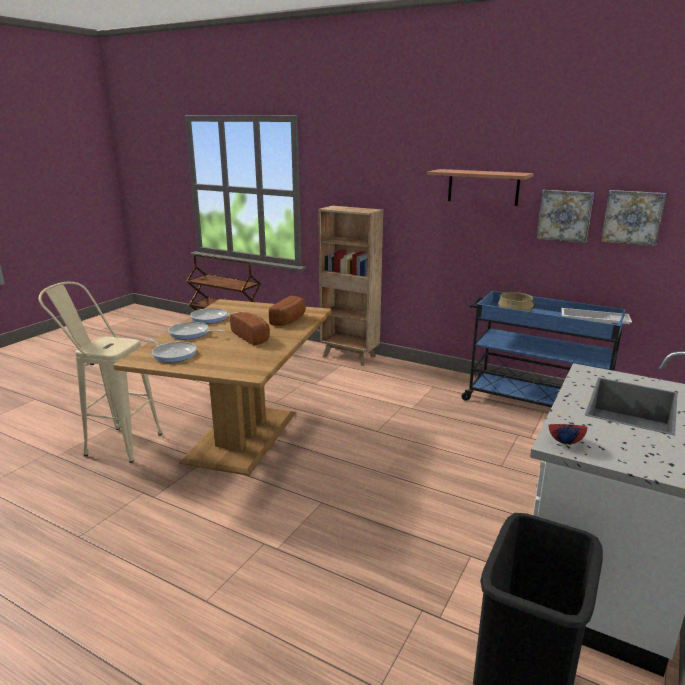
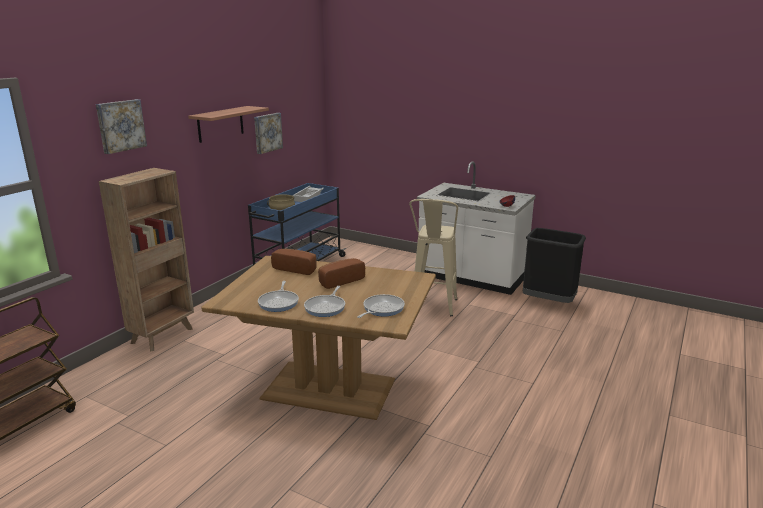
camera: 90 degrees left, 0 degrees up
beige stool [38,282,162,463] -> beige stool moved to [409,199,458,316]
picture [601,190,666,246] -> picture moved to [96,99,147,154]

